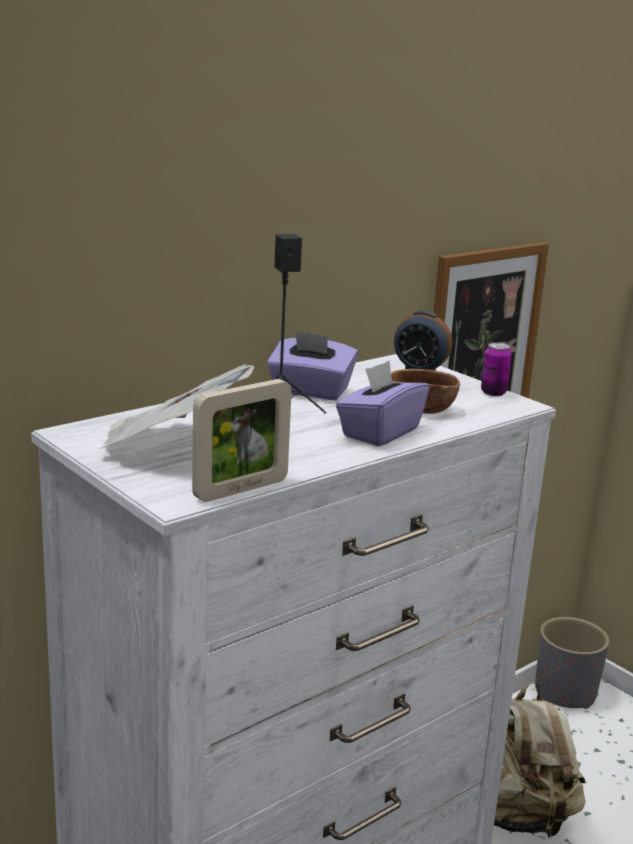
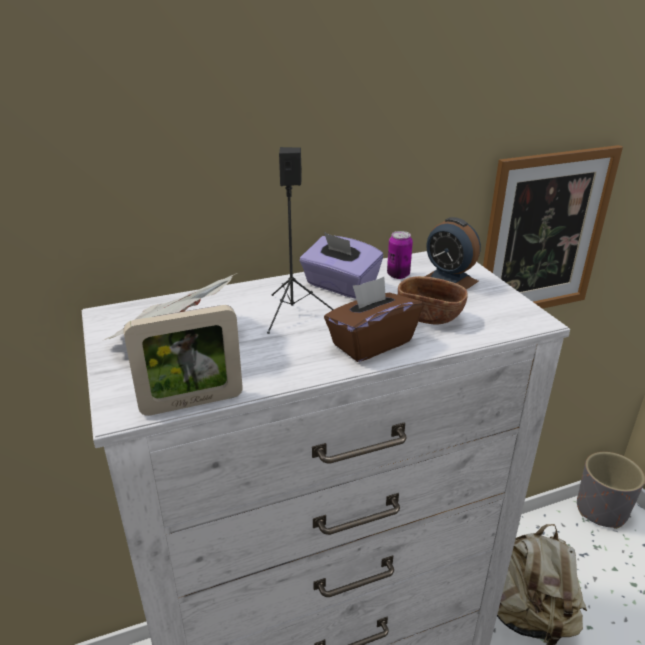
camera: 20 degrees right, 10 degrees up
purple tissue box [336,361,429,447] -> brown tissue box [324,277,423,362]
can [481,343,512,396] -> can moved to [387,231,413,279]

